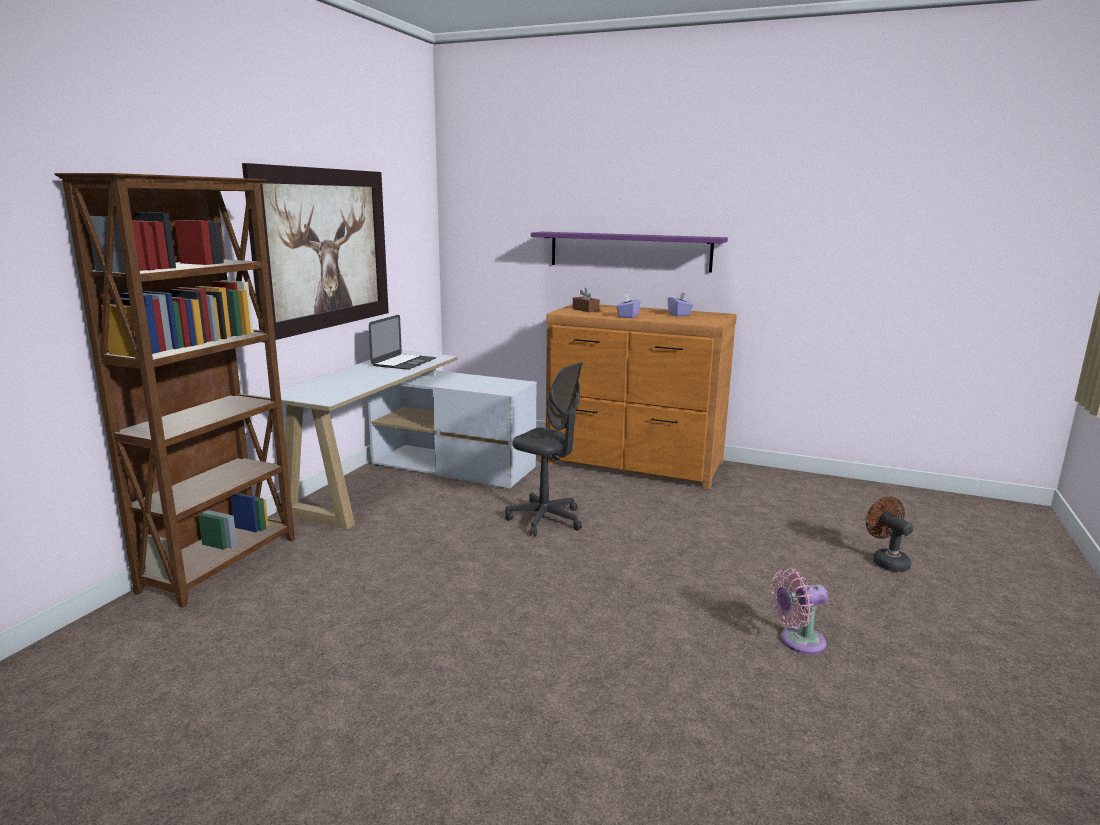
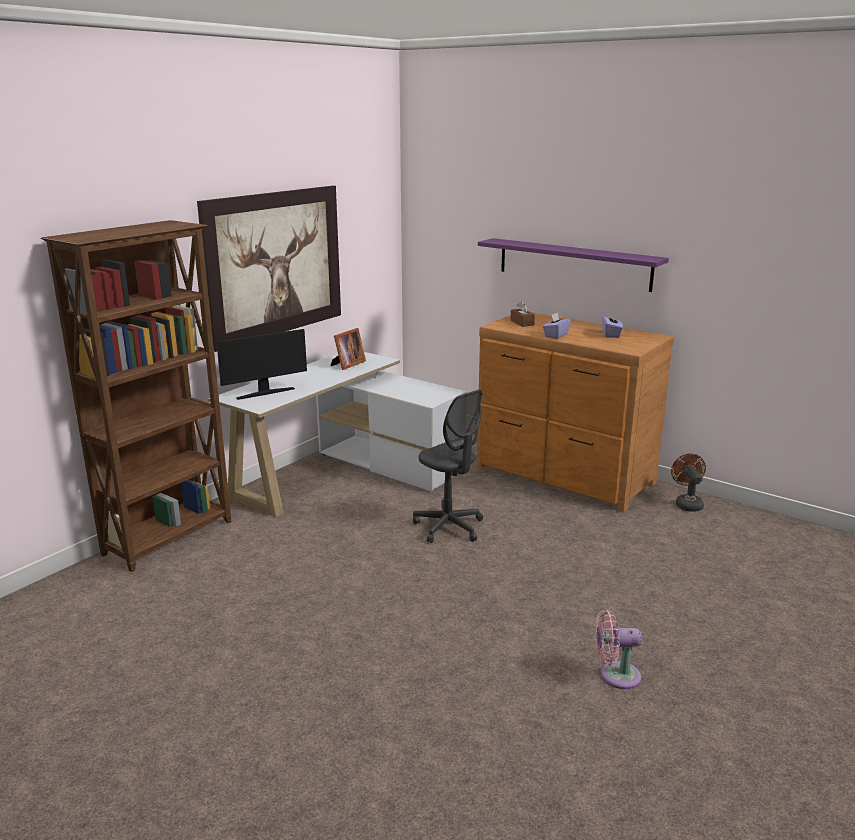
camera: 15 degrees right, 5 degrees up
laptop [369,315,436,369] -> picture frame [330,328,366,370]
brown fan [866,497,914,572] -> brown fan moved to [671,453,706,511]
none -> monitor [217,329,307,400]

